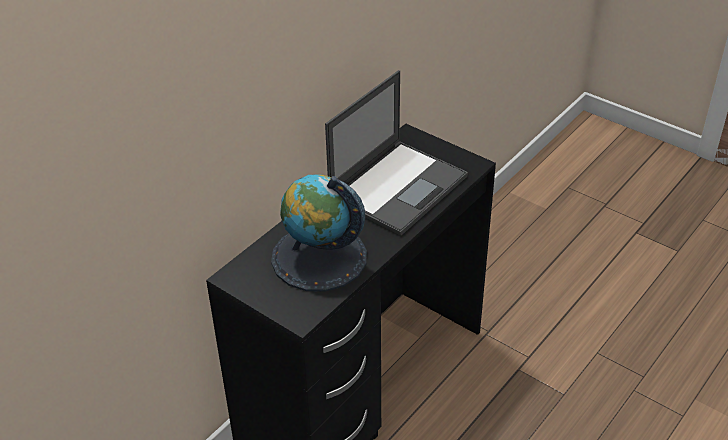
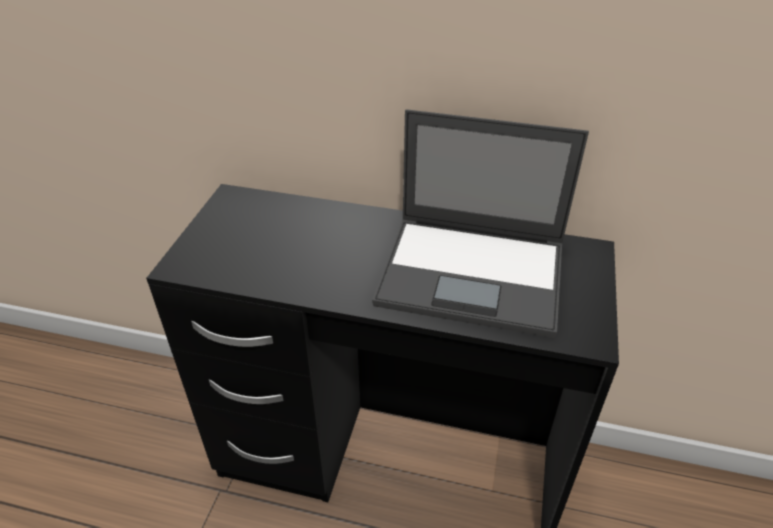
camera: 65 degrees right, 0 degrees up
globe [271,174,367,292] -> none

